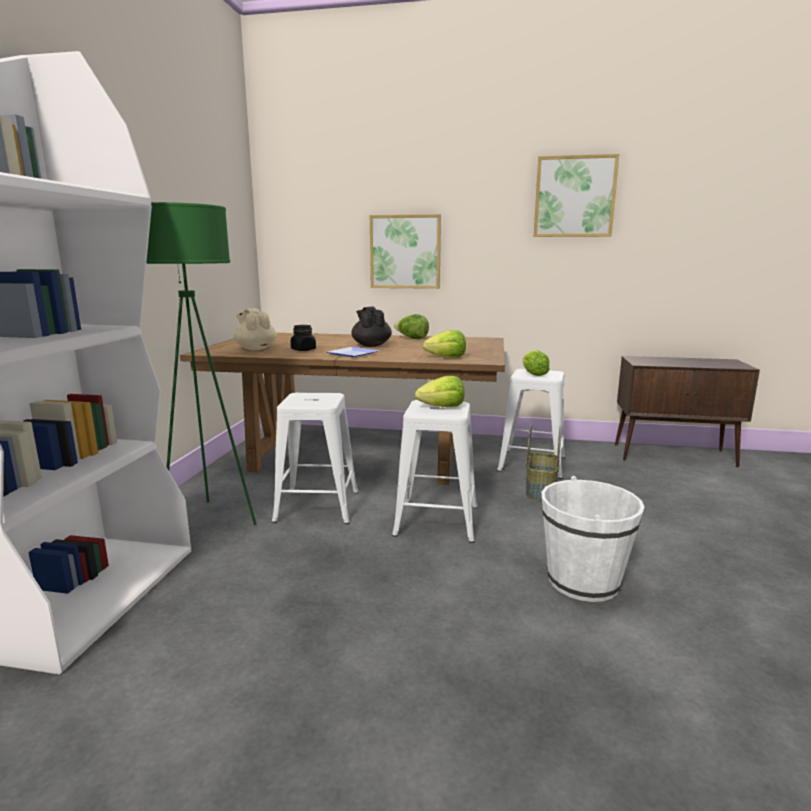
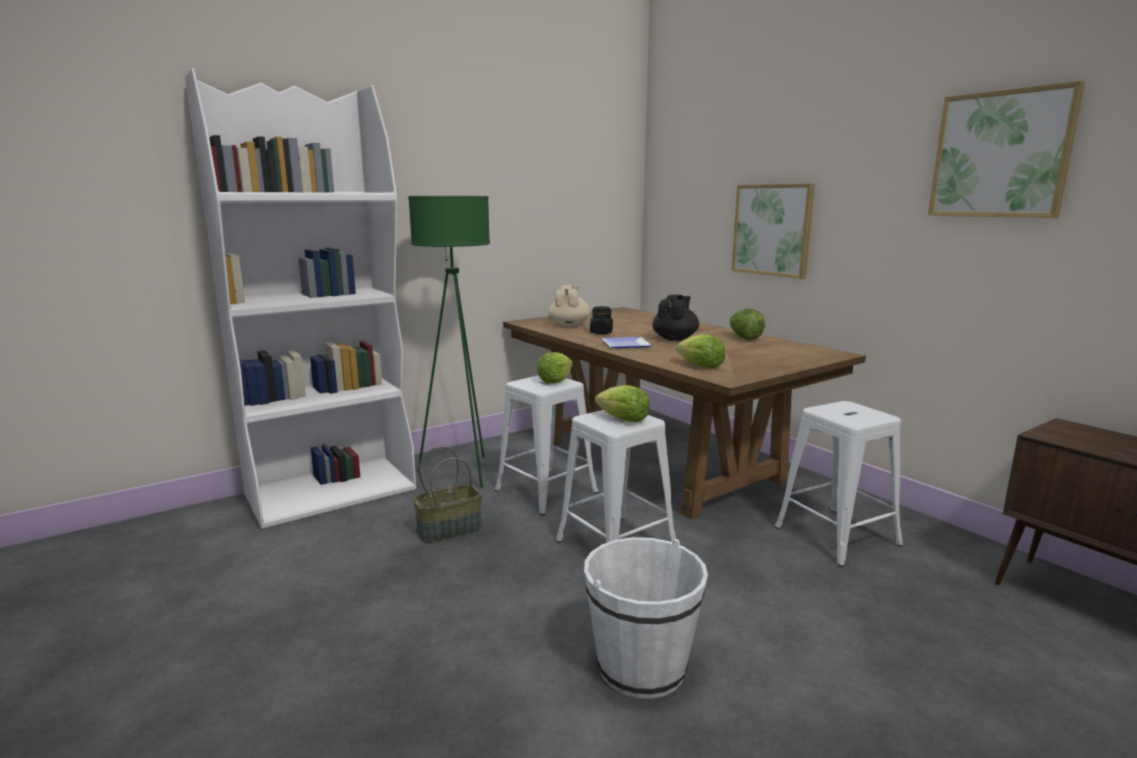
camera: 45 degrees right, 0 degrees up
lettuce [523,350,550,376] -> lettuce moved to [537,352,573,383]
basket [526,424,561,500] -> basket moved to [413,446,482,543]

